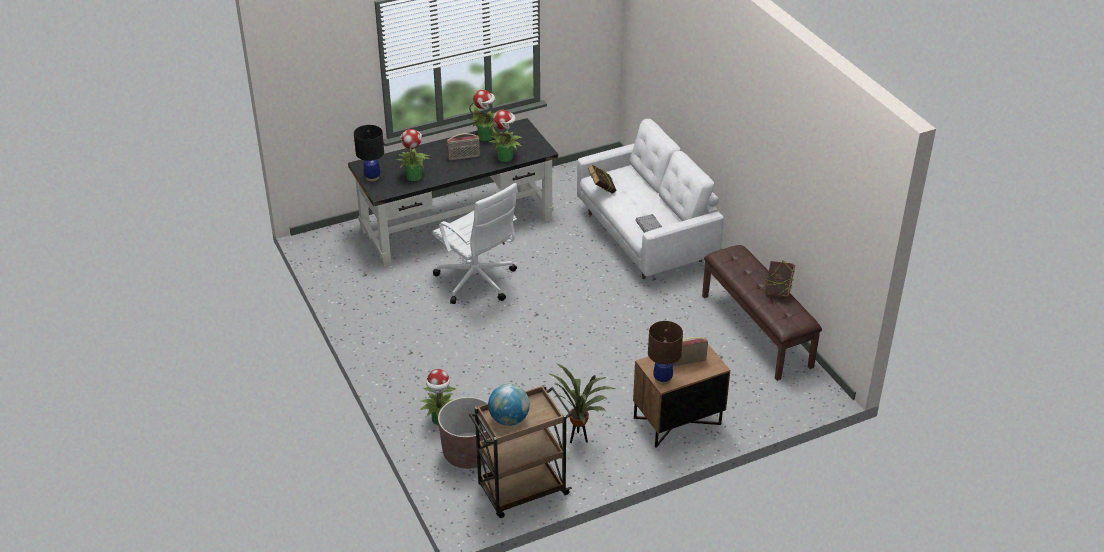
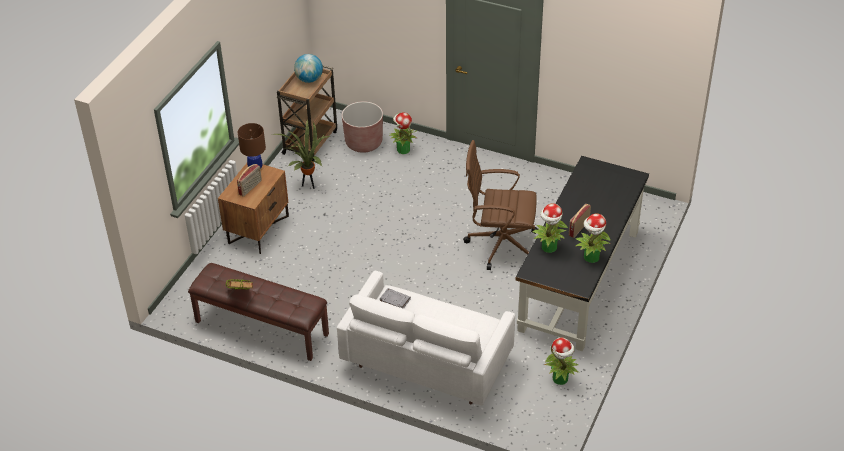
camera: 140 degrees right, 5 degrees up
black table lamp [354,125,384,181] -> none
potted plant [397,129,429,181] -> potted plant moved to [544,337,579,385]
white office chair [432,183,518,304] -> brown office chair [463,140,538,270]
book [588,165,617,194] -> none

